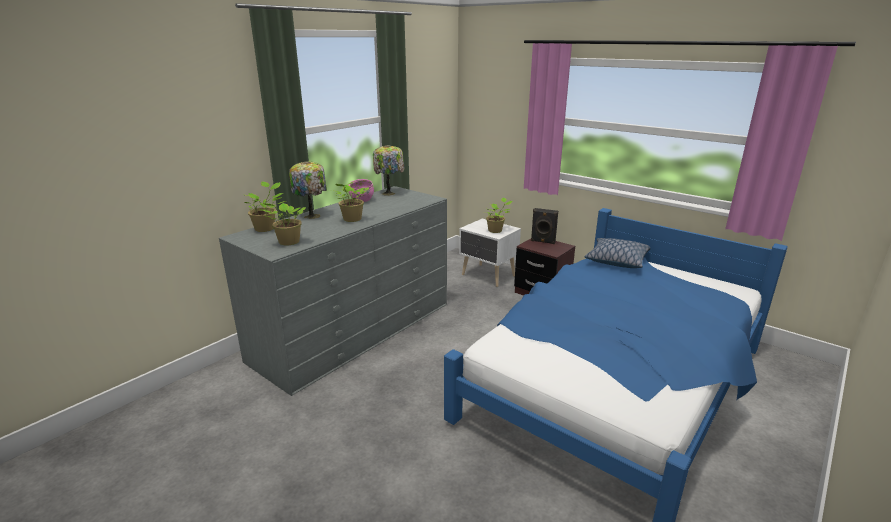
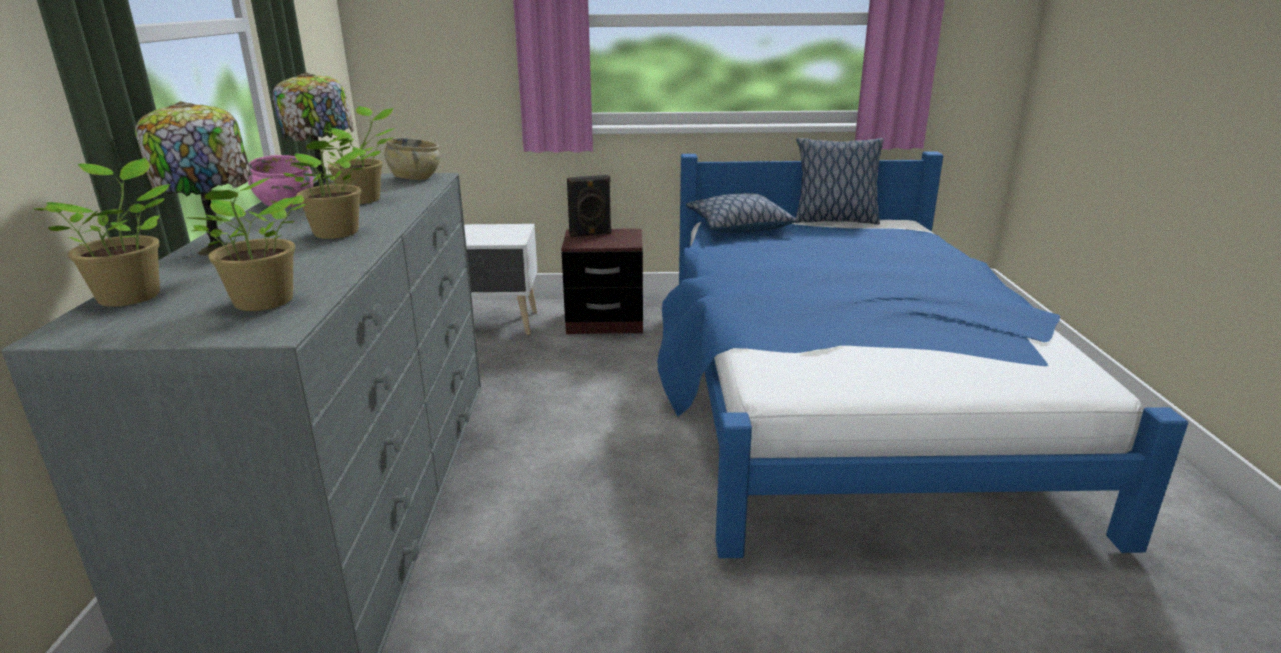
camera: 40 degrees left, 0 degrees up
potted plant [485,197,513,233] -> potted plant moved to [320,106,395,204]
none -> beige bowl [385,138,440,180]
none -> pillow [795,138,884,225]

